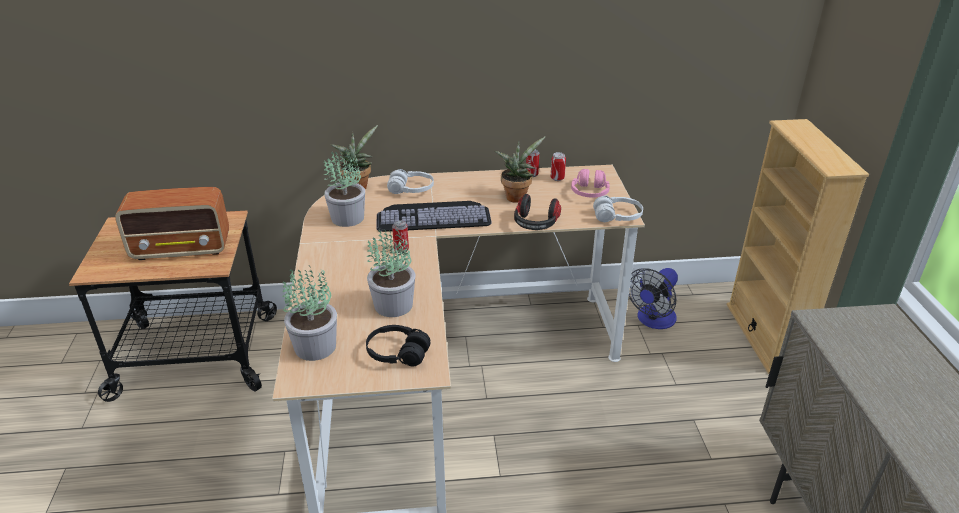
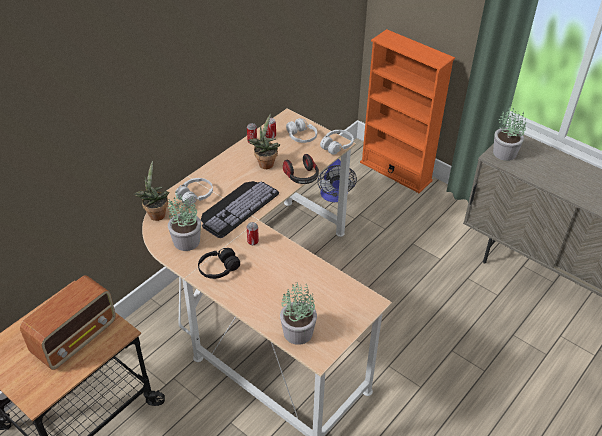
camera: 45 degrees left, 10 degrees up
black headphones [366,325,430,366] -> black headphones moved to [198,248,240,279]
potted plant [367,225,415,317] -> potted plant moved to [493,106,526,161]
pink headphones [571,169,610,198] -> white headphones [286,118,317,143]
beige bookcase [727,119,869,374] -> orange bookcase [360,29,455,193]

